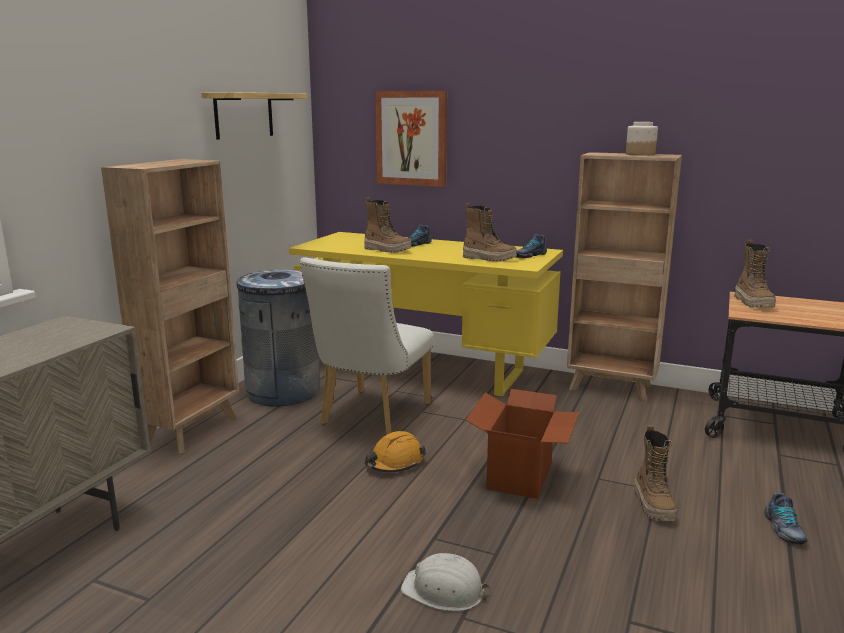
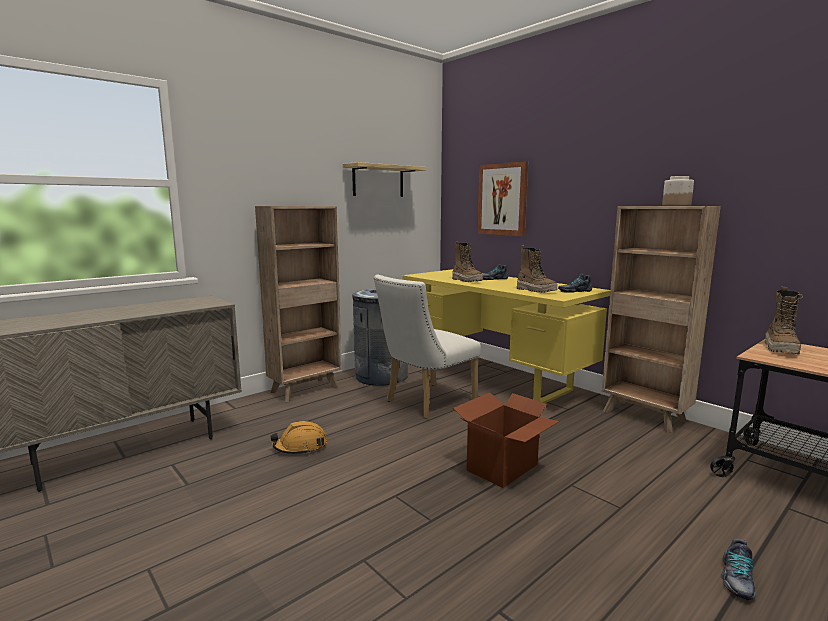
camera: 25 degrees right, 5 degrees down
orange hard hat [365,431,426,472] -> orange hard hat moved to [270,421,327,455]
white hard hat [401,553,490,611] -> none
boot [634,425,677,521] -> none

